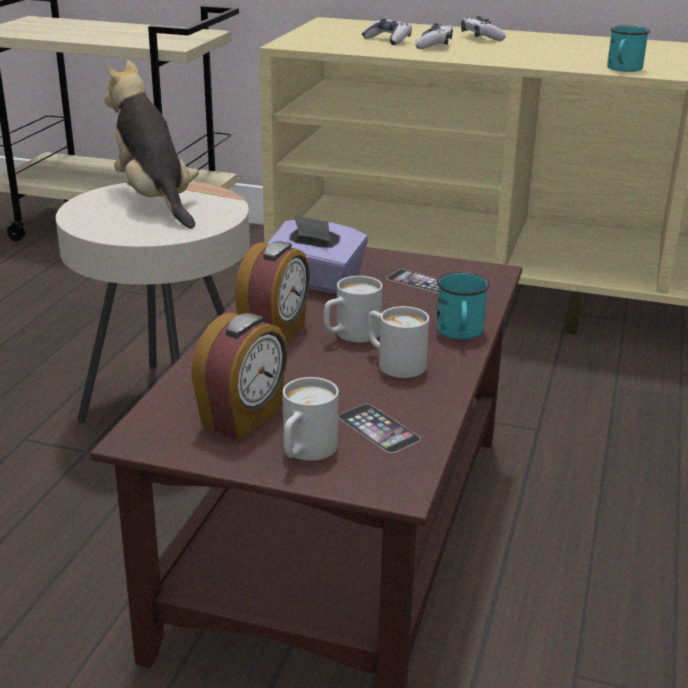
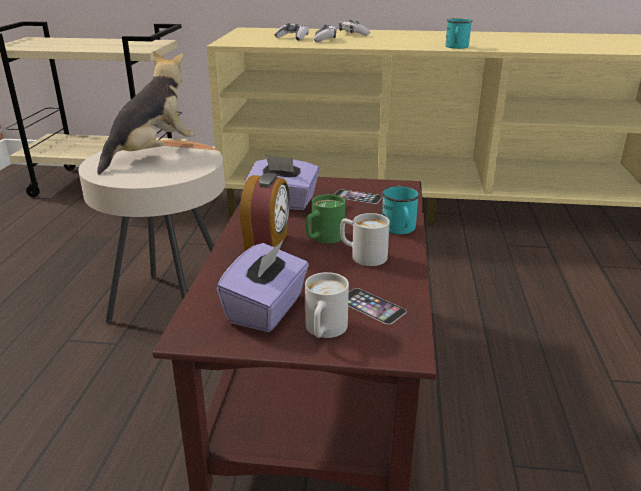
camera: 10 degrees left, 0 degrees up
plush toy [104,60,199,228] -> plush toy turned 75 degrees clockwise [97,51,195,175]
alarm clock [191,312,288,441] -> purple tissue box [217,241,309,332]
white mug [324,276,382,342] -> green mug [306,194,345,243]

